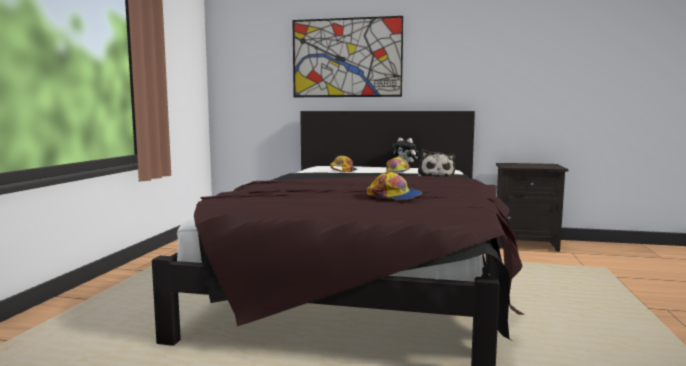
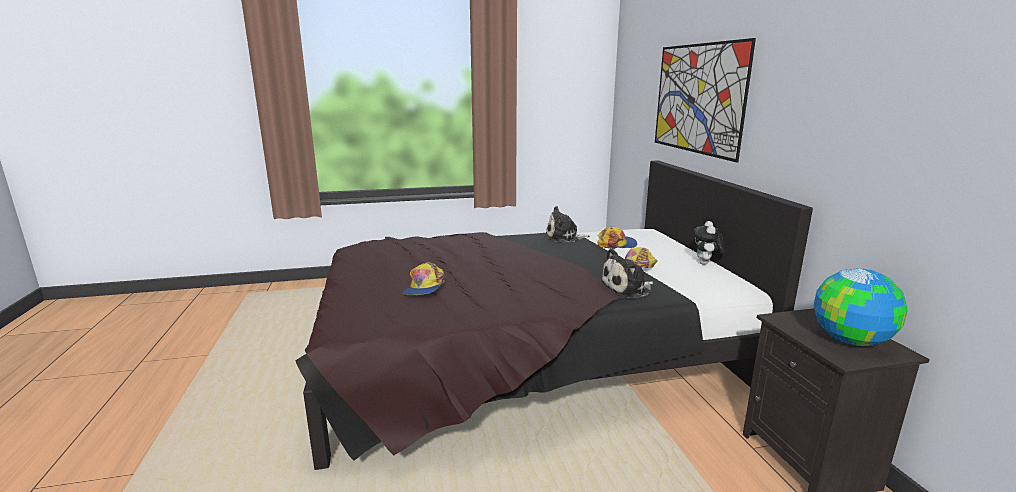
camera: 65 degrees right, 10 degrees up
none -> plush toy [546,206,590,242]
none -> globe [813,268,908,346]

